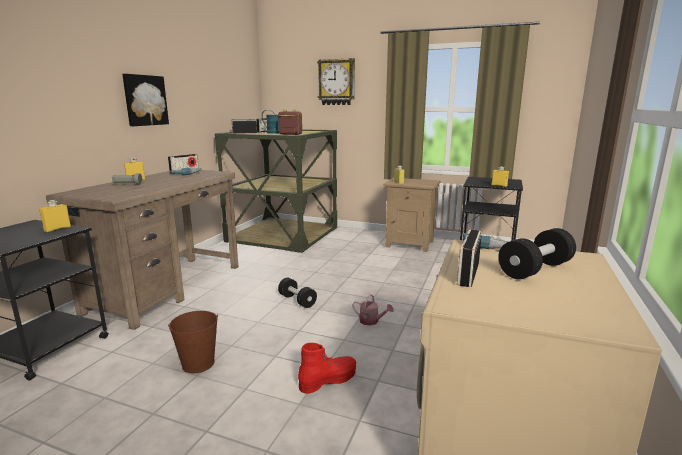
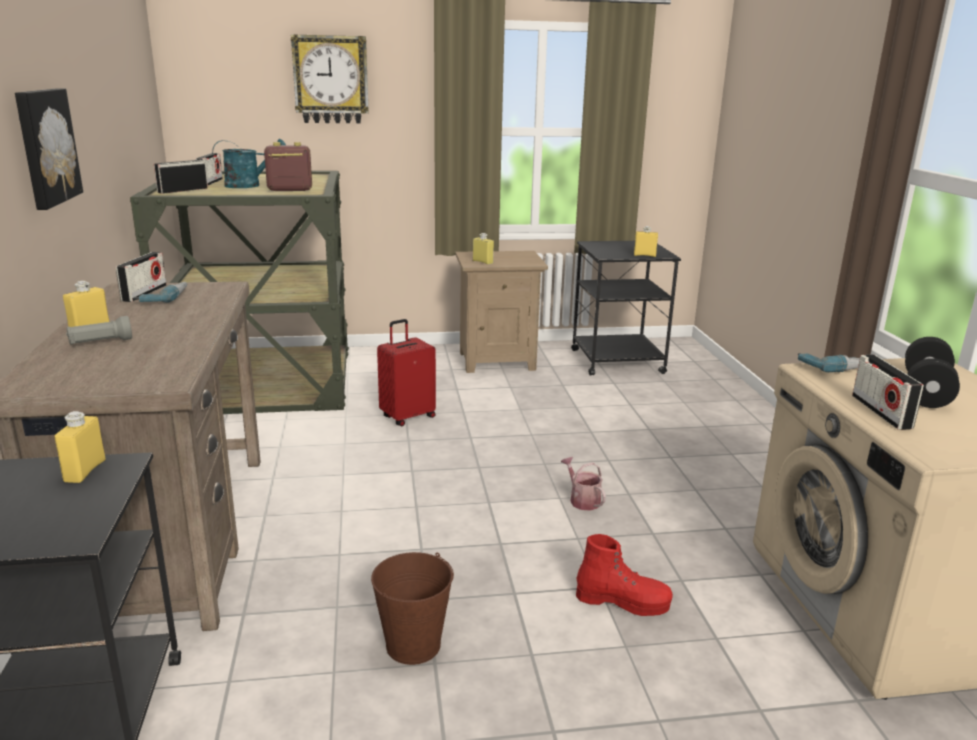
camera: 30 degrees left, 5 degrees up
black dumbbell [278,278,317,308] -> none
red boot [298,343,356,394] -> red boot turned 75 degrees clockwise [576,534,673,616]
watering can [352,294,394,326] -> watering can turned 120 degrees counterclockwise [561,457,606,511]
none -> red suitcase [377,319,436,426]

